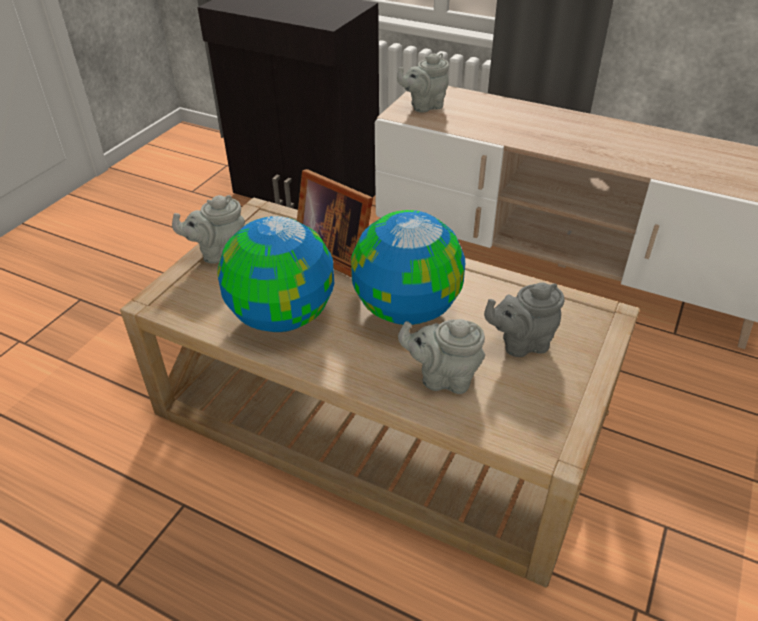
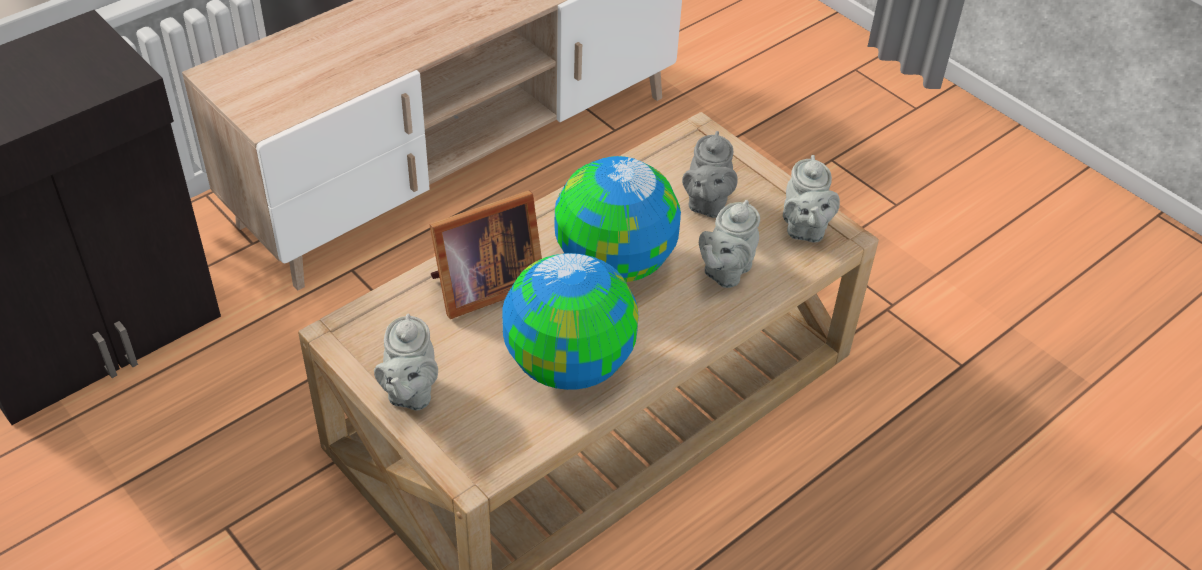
camera: 70 degrees left, 5 degrees up
grey teapot [397,53,449,113] -> grey teapot moved to [783,155,840,243]

